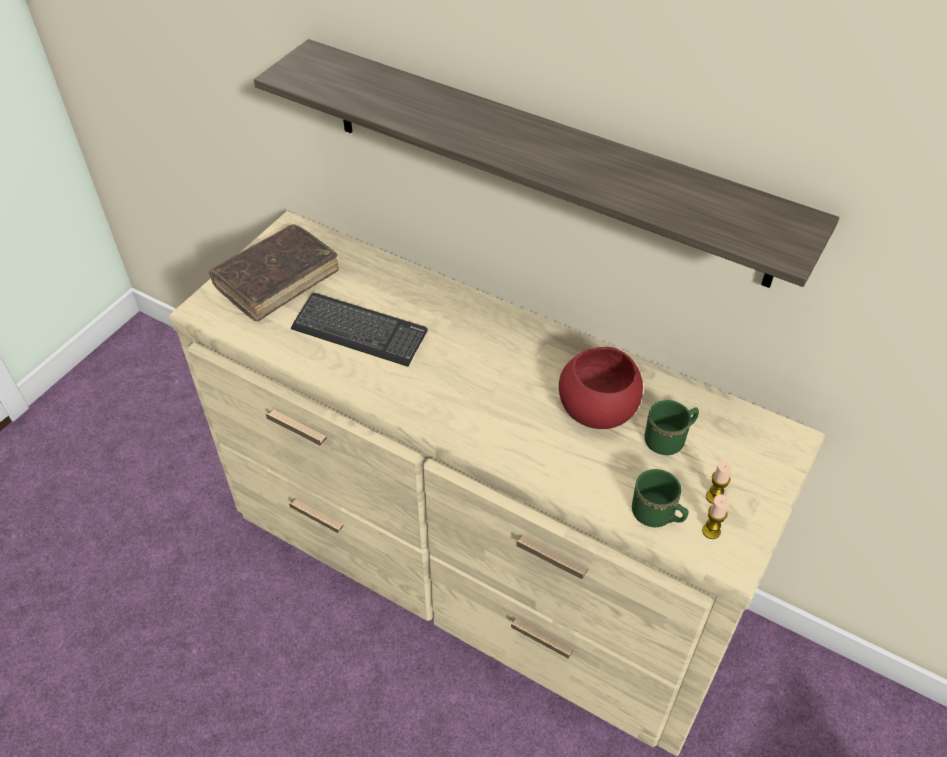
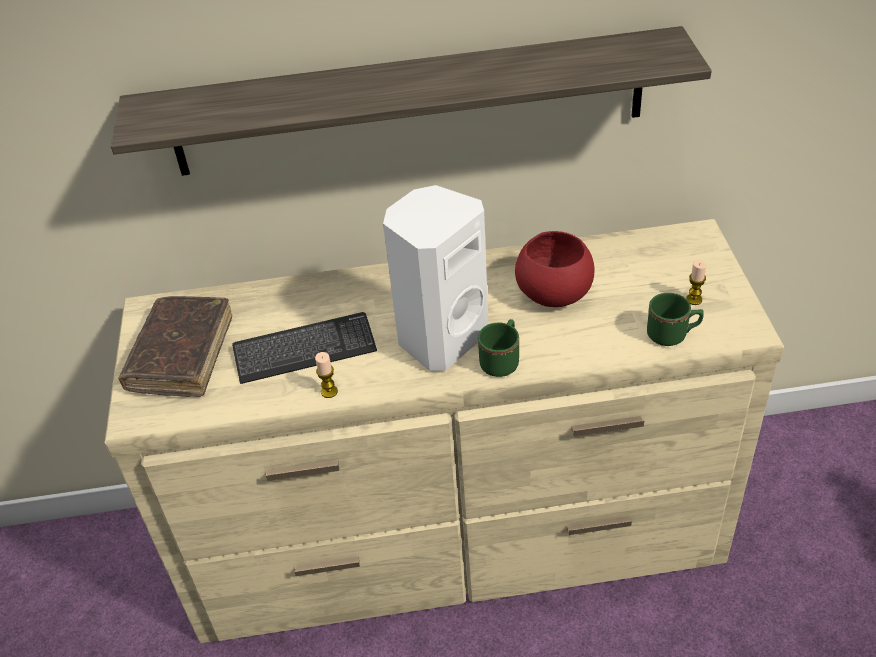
camera: 35 degrees left, 5 degrees down
green mug [644,400,699,455] -> green mug moved to [478,319,519,377]
candle [702,494,729,539] -> candle moved to [315,352,338,398]
none -> white speaker [383,185,488,371]

